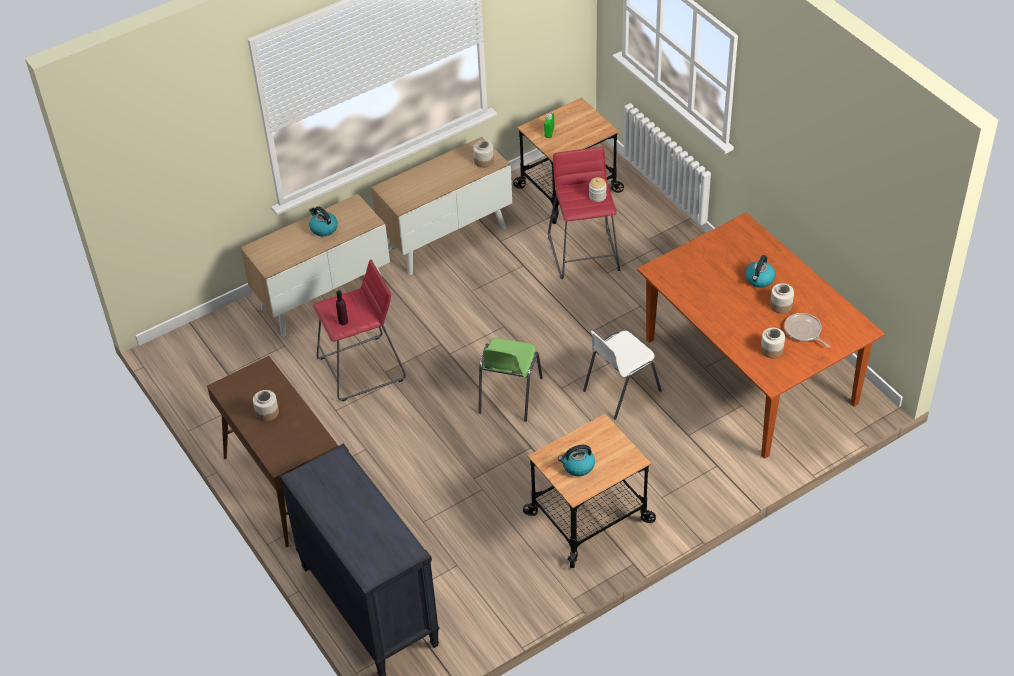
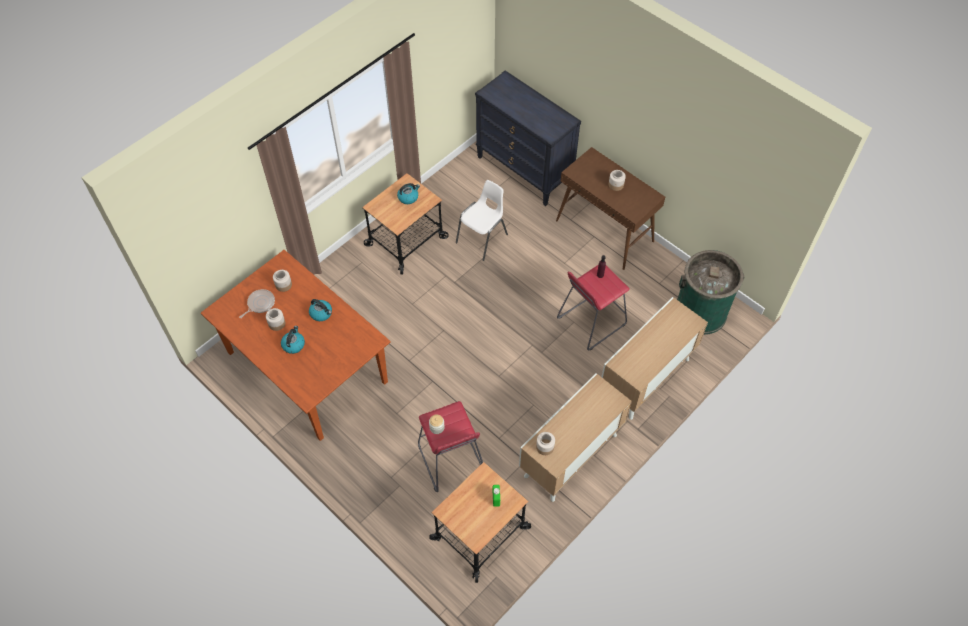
camera: 165 degrees right, 10 degrees up
kettle [309,206,338,237] -> kettle moved to [309,299,332,321]
green chair [478,338,543,422] -> none
white chair [583,331,662,420] -> white chair moved to [456,180,508,261]
frying pan [784,313,830,348] -> frying pan turned 90 degrees counterclockwise [239,289,275,318]
none -> green trash can [677,250,745,335]

